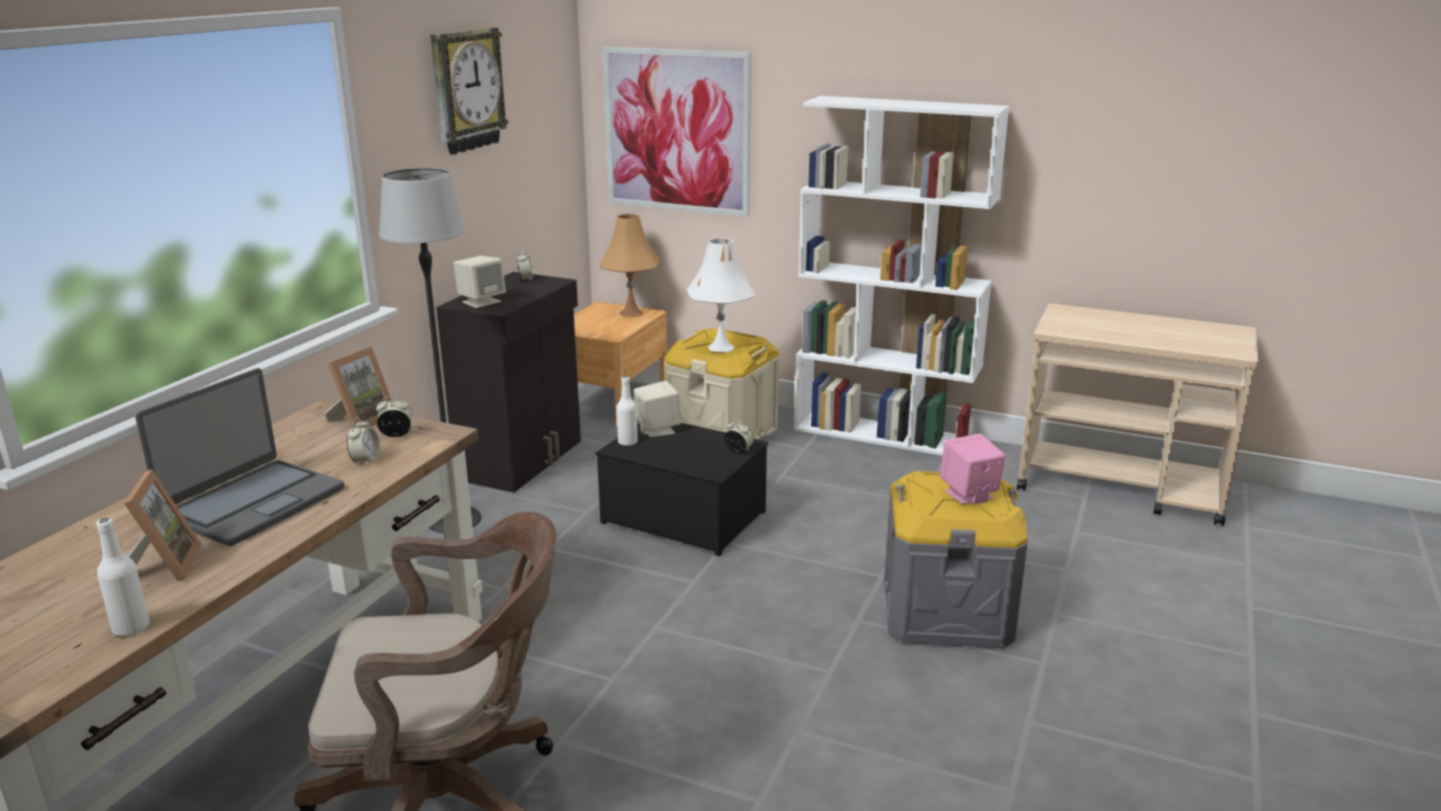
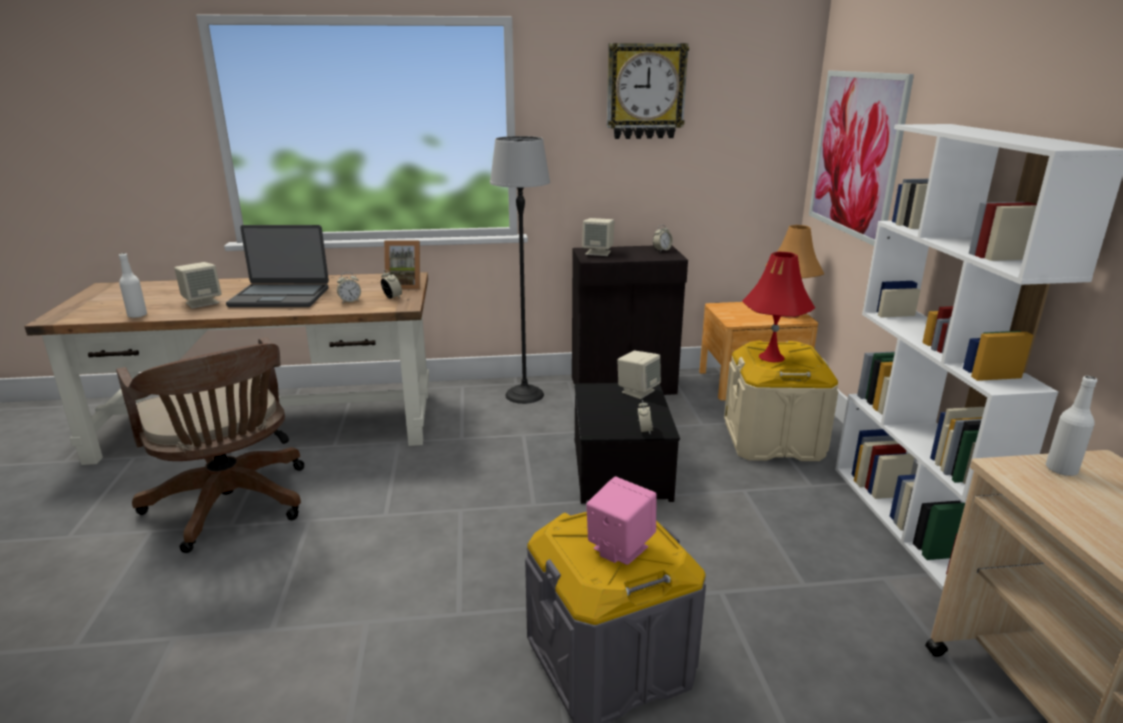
camera: 60 degrees right, 0 degrees up
picture frame [124,469,202,582] -> beige speaker [175,262,222,309]
white bottle [617,376,638,446] -> white bottle moved to [1046,376,1097,476]
white table lamp [687,238,756,352] -> red table lamp [742,252,815,362]

